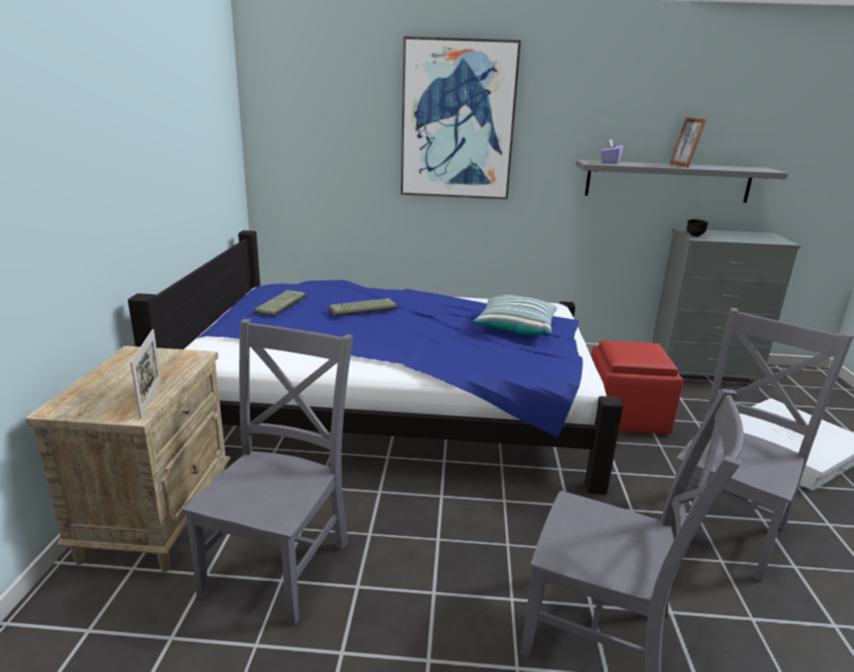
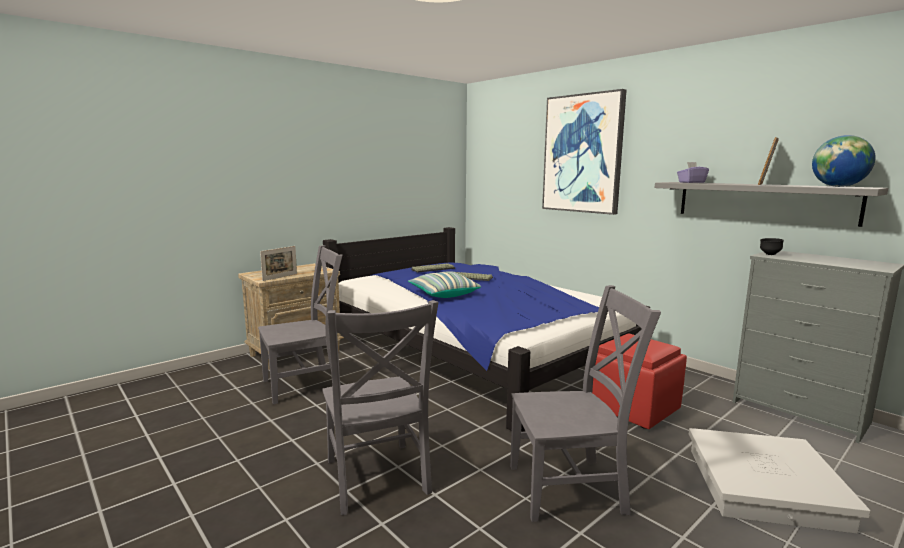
camera: 45 degrees right, 10 degrees down
pillow [474,295,557,335] -> pillow moved to [408,271,481,298]
none -> globe [812,135,876,187]

